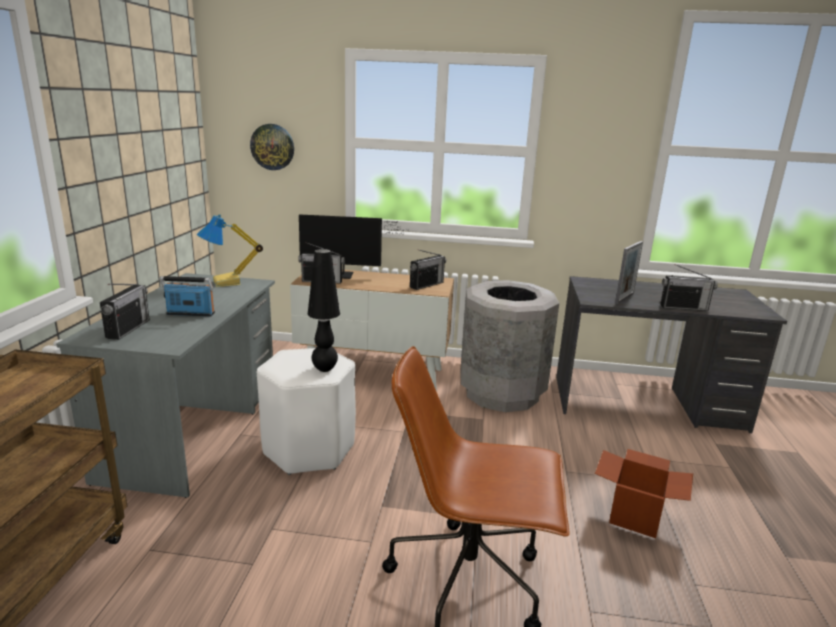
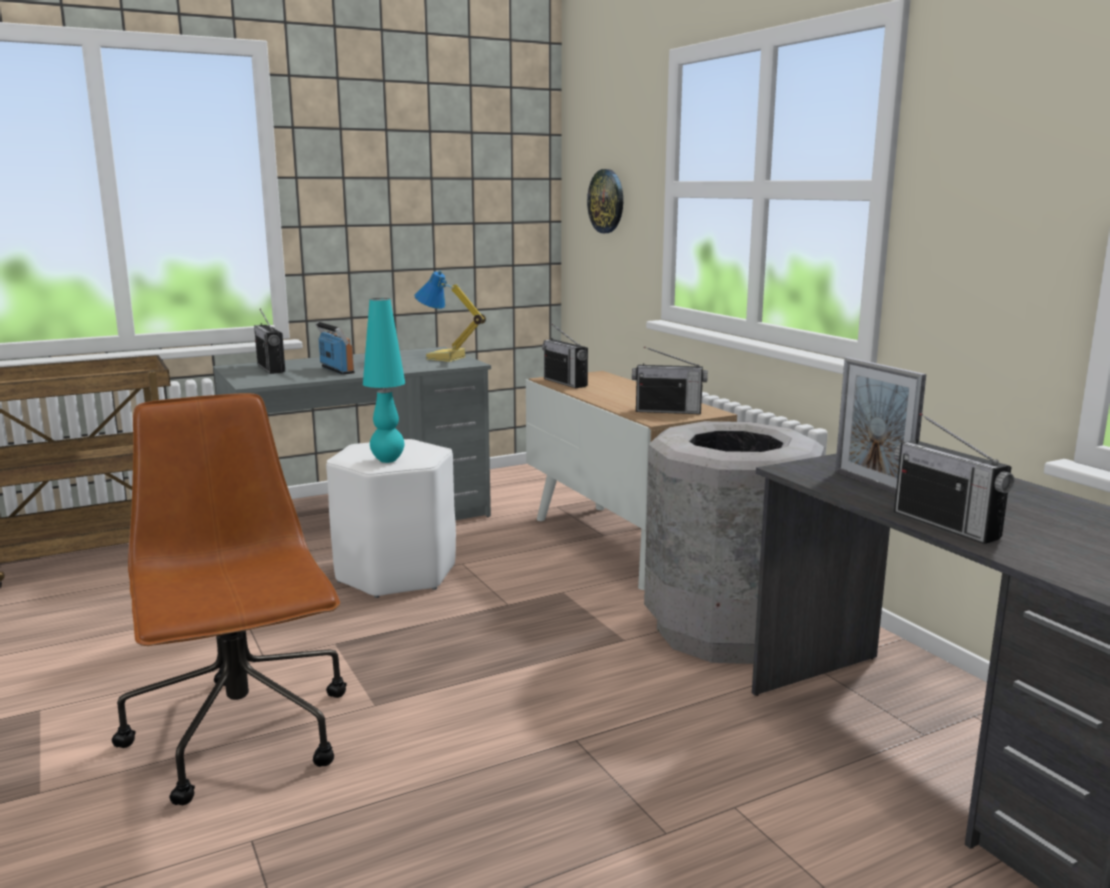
camera: 55 degrees right, 5 degrees down
radio [100,284,150,340] -> radio turned 90 degrees clockwise [254,309,285,374]
monitor [299,214,407,279] -> none
black table lamp [308,249,340,372] -> turquoise table lamp [363,298,405,463]
cardboard box [595,449,693,538] -> none
picture frame [615,241,643,304] -> picture frame turned 60 degrees clockwise [835,357,926,494]

